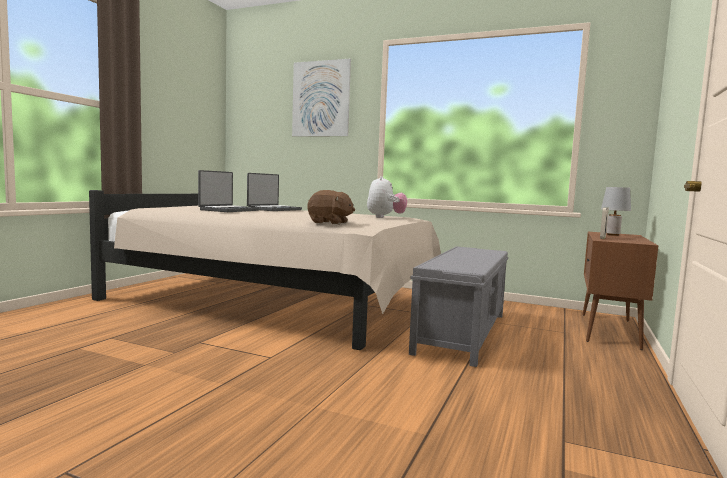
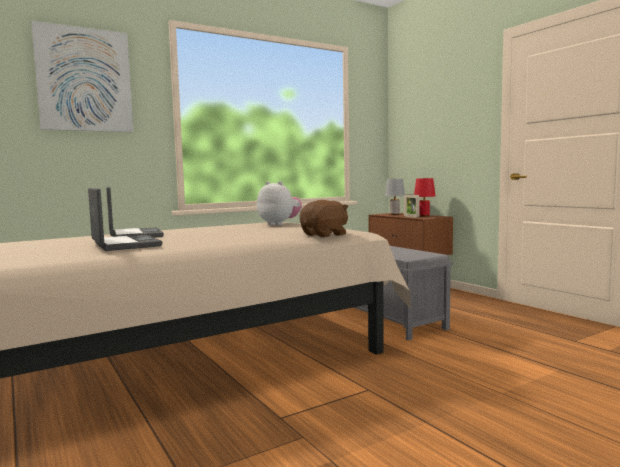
camera: 55 degrees left, 0 degrees up
none -> red table lamp [414,178,435,217]

